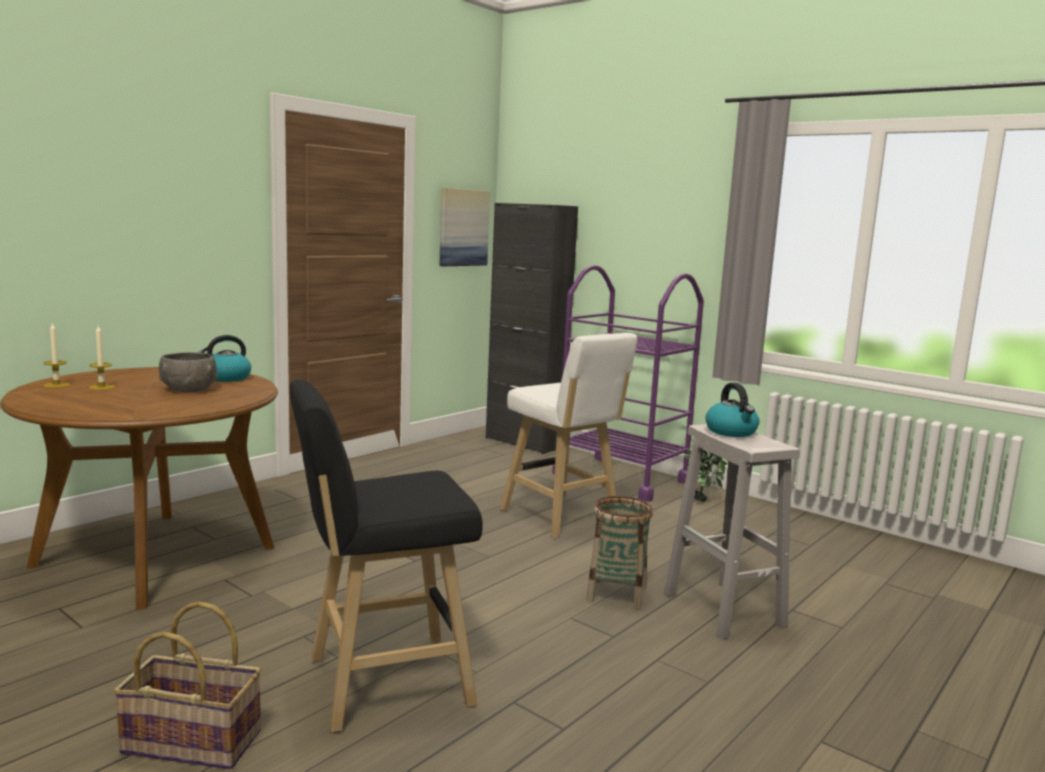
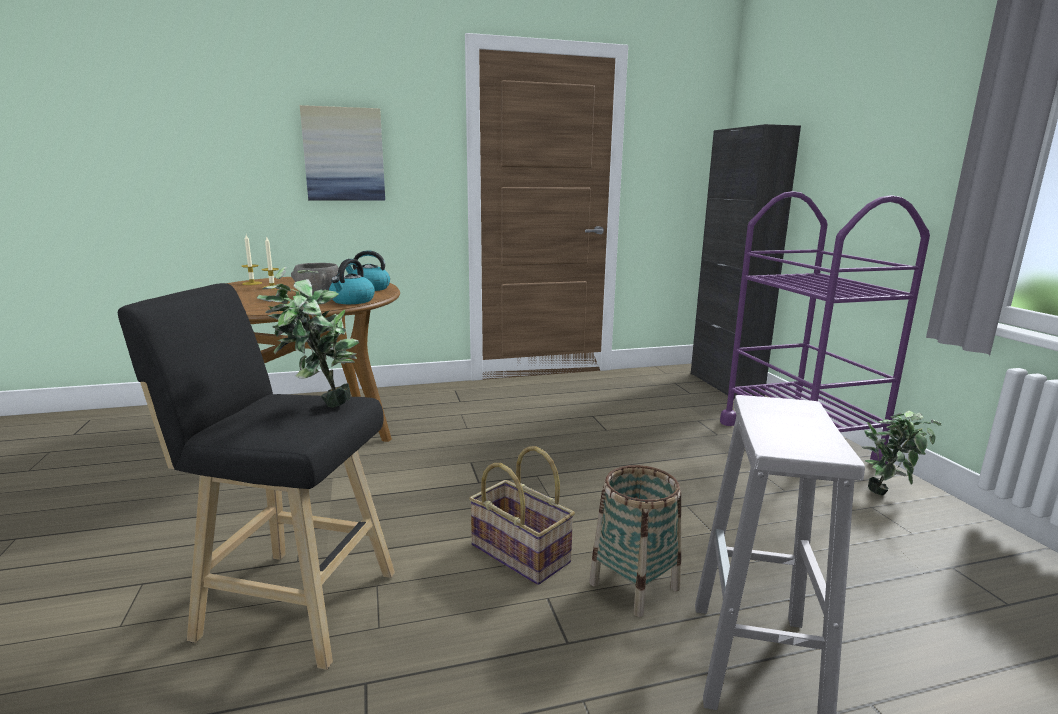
camera: 35 degrees right, 5 degrees up
basket [113,601,262,769] -> basket moved to [469,446,575,585]
picture [439,188,490,266] -> picture moved to [300,105,385,201]
white stool [500,333,637,538] -> none
kettle [706,383,759,437] -> kettle moved to [329,259,375,304]
none -> potted plant [257,267,359,407]

